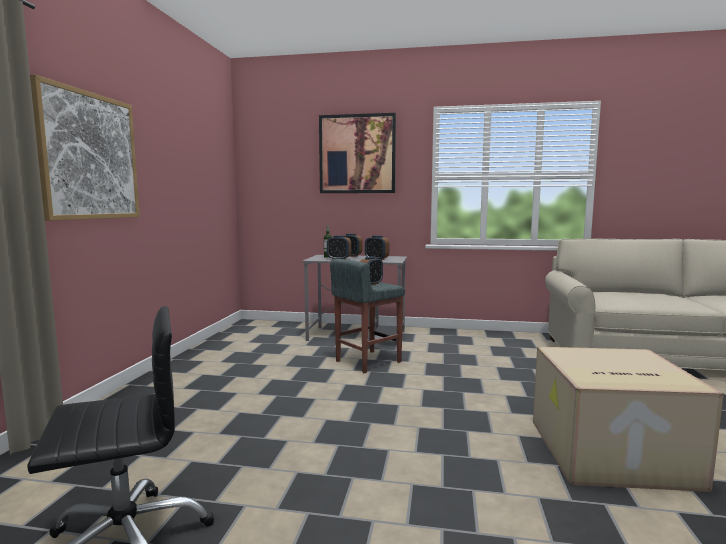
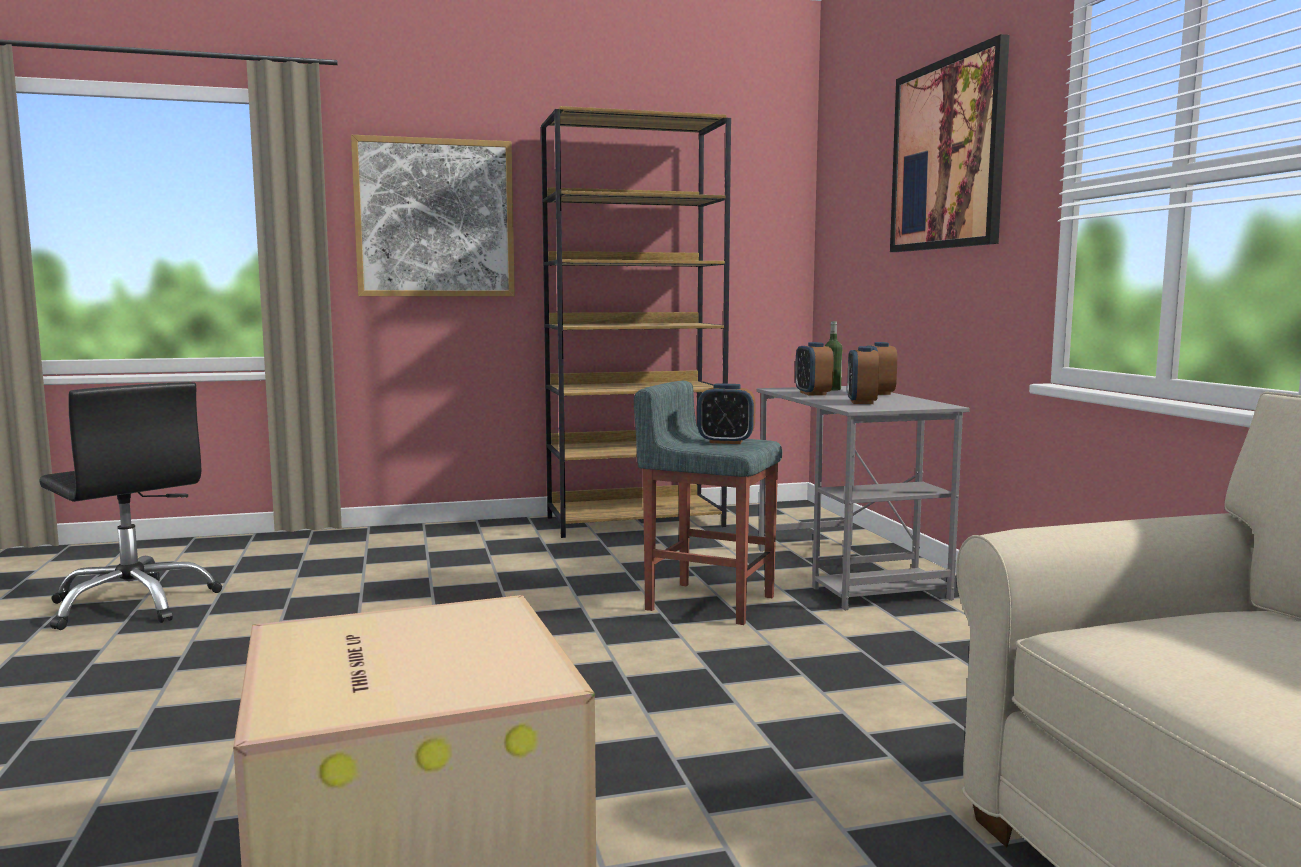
camera: 65 degrees right, 0 degrees up
none -> brown bookcase [541,106,731,538]

